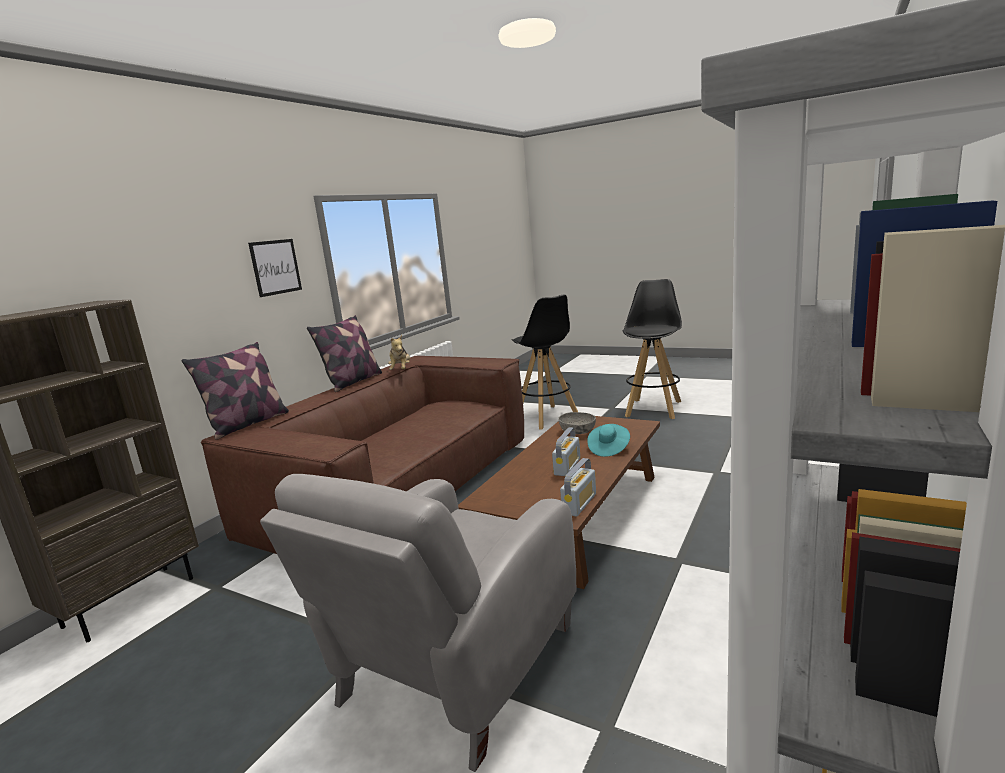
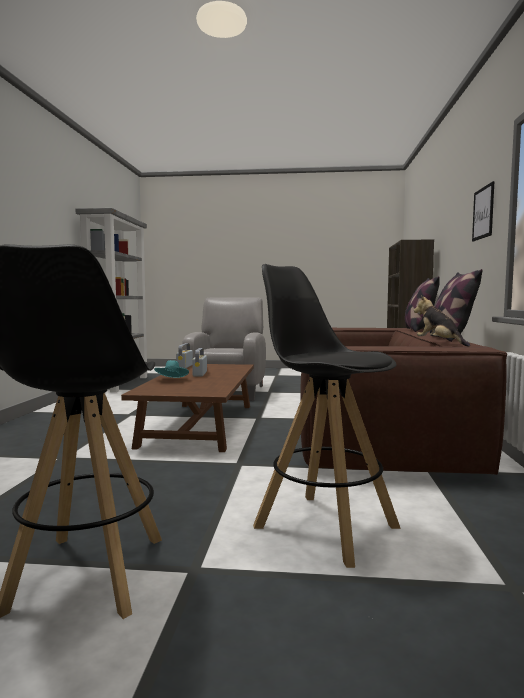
camera: 155 degrees right, 10 degrees down
grey bowl [558,412,596,434] -> none

